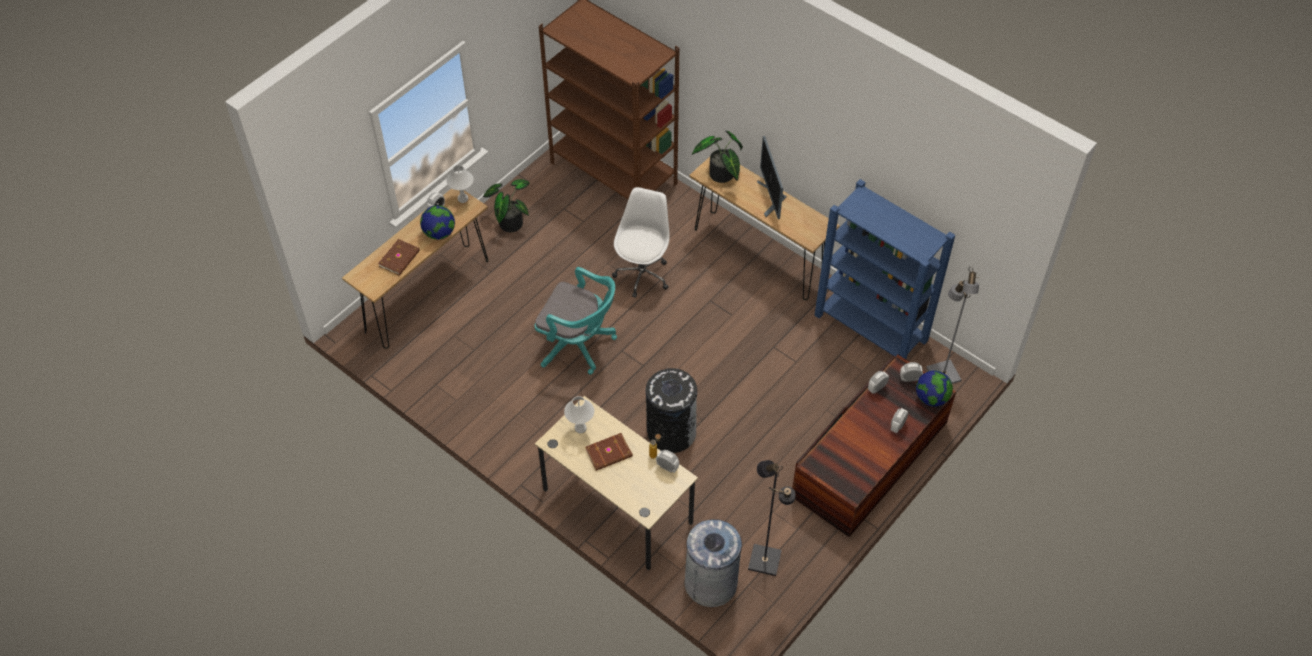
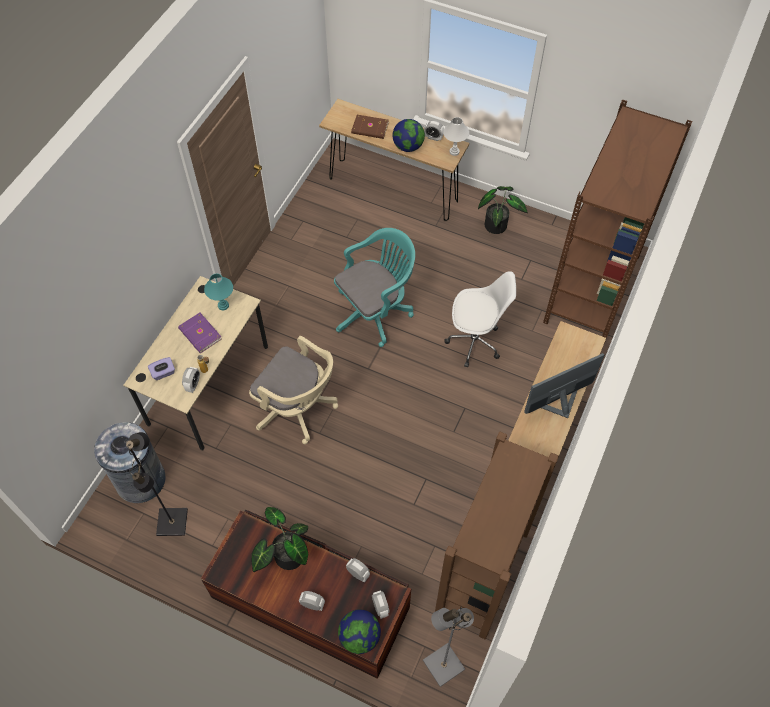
camera: 75 degrees right, 5 degrees up
turquoise office chair [535,267,617,375] -> turquoise office chair turned 135 degrees counterclockwise [334,228,415,347]
white table lamp [564,396,594,433] -> turquoise table lamp [204,274,233,310]
brown book [585,433,633,471] -> purple book [178,313,222,353]
black trash can [645,368,697,453] -> beige office chair [249,336,338,444]
potted plant [692,131,743,183] -> potted plant moved to [251,507,308,572]
blue bookcase [815,179,955,359] -> brown bookcase [435,432,559,639]
none -> purple tissue box [148,357,175,380]

